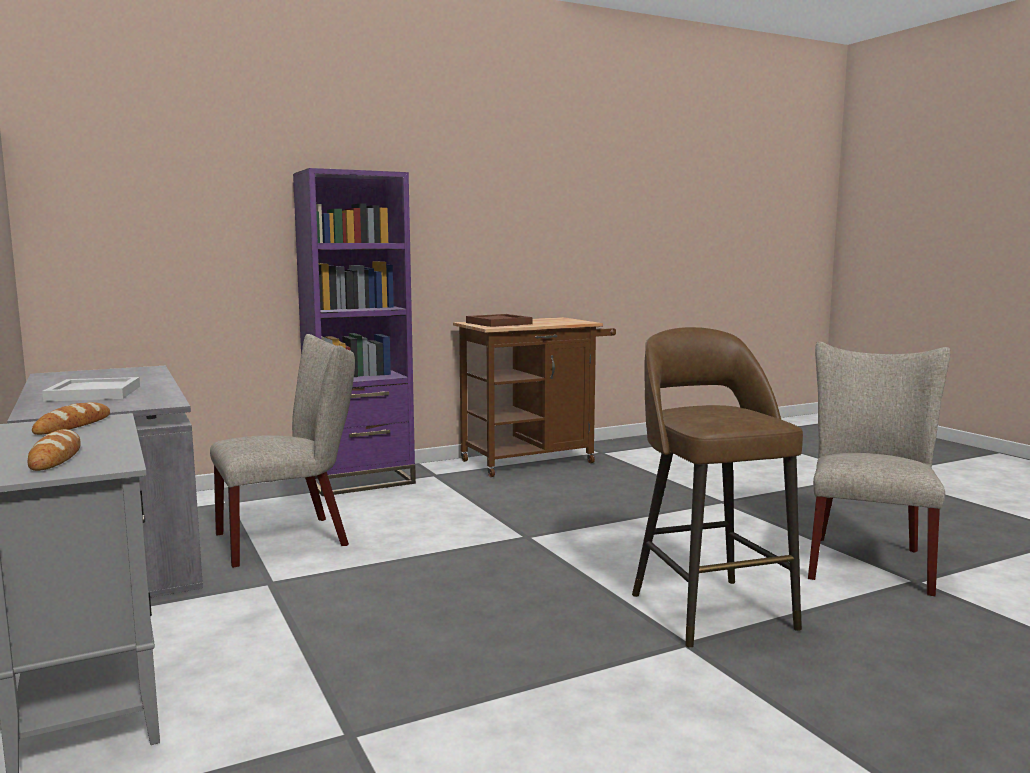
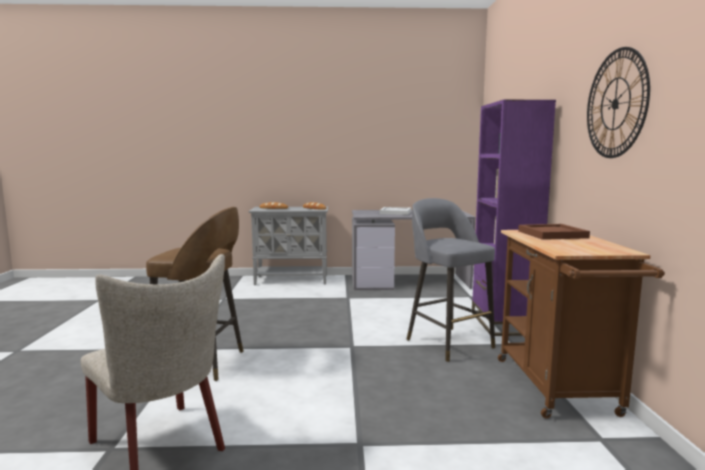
camera: 115 degrees right, 0 degrees up
beige chair [210,334,355,568] -> none
none -> grey stool [406,198,495,362]
none -> wall clock [587,47,650,158]

